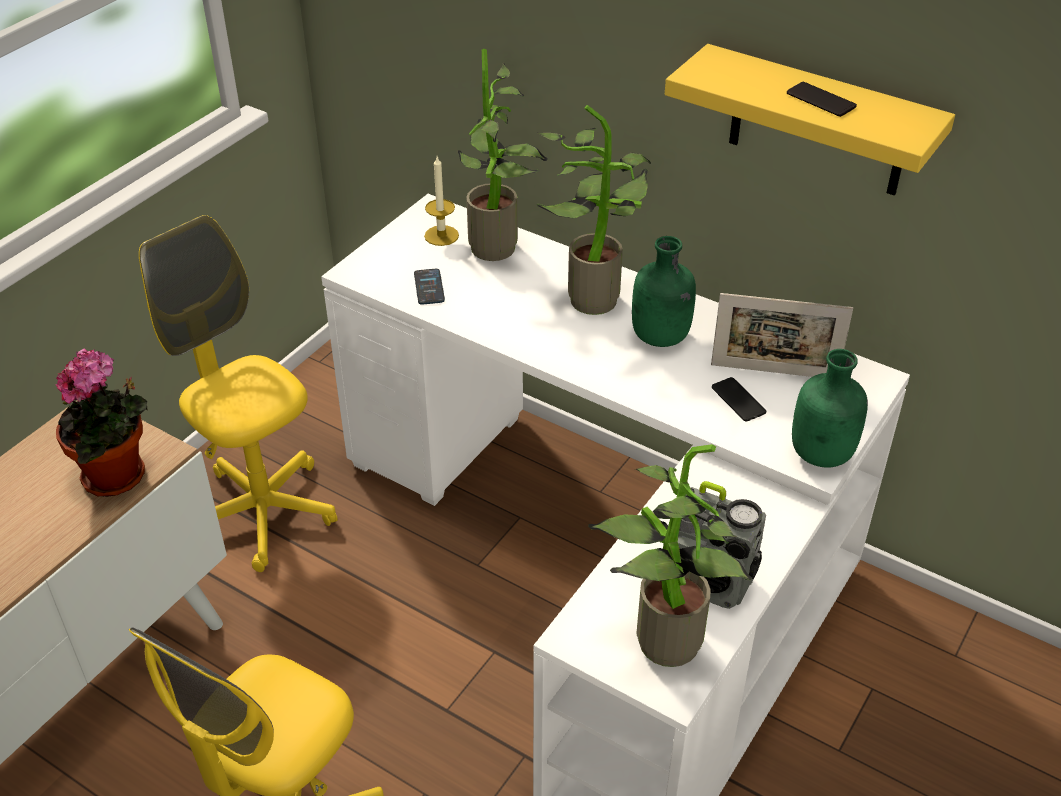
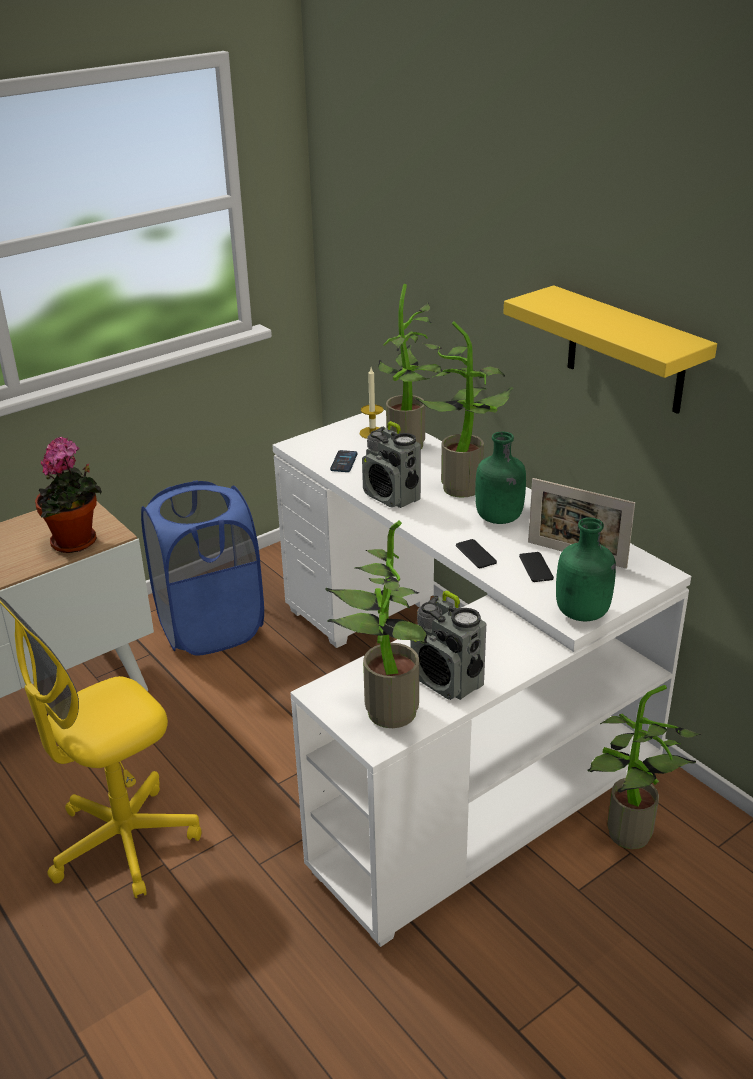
camera: 20 degrees right, 10 degrees down
yellow office chair [139,215,338,572] -> blue laundry basket [141,480,264,656]
phone [787,82,857,117] -> phone moved to [456,539,497,568]
none -> radio [362,421,421,508]
none -> potted plant [588,685,701,849]

